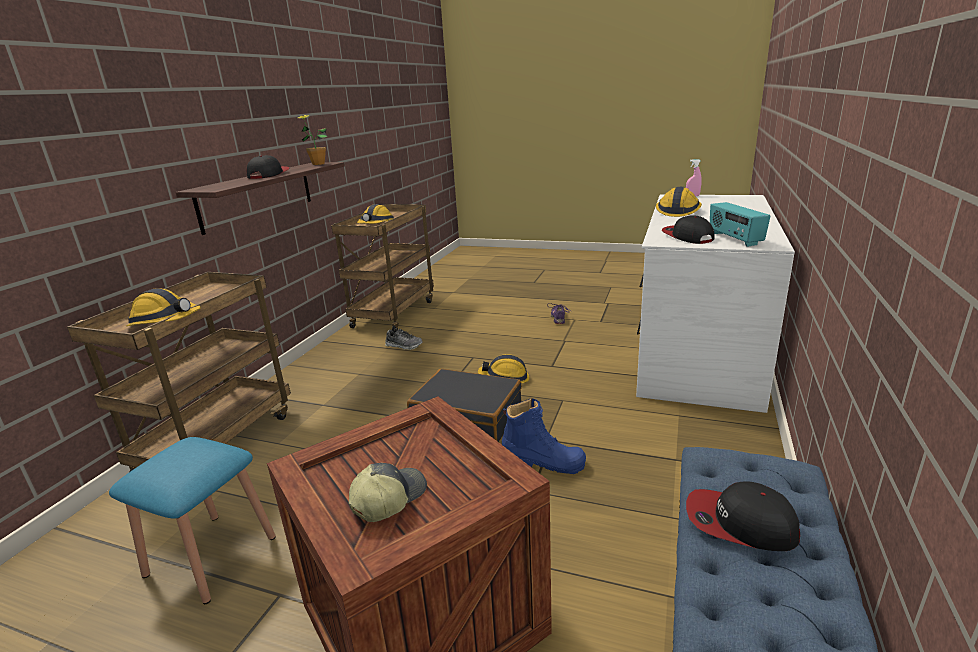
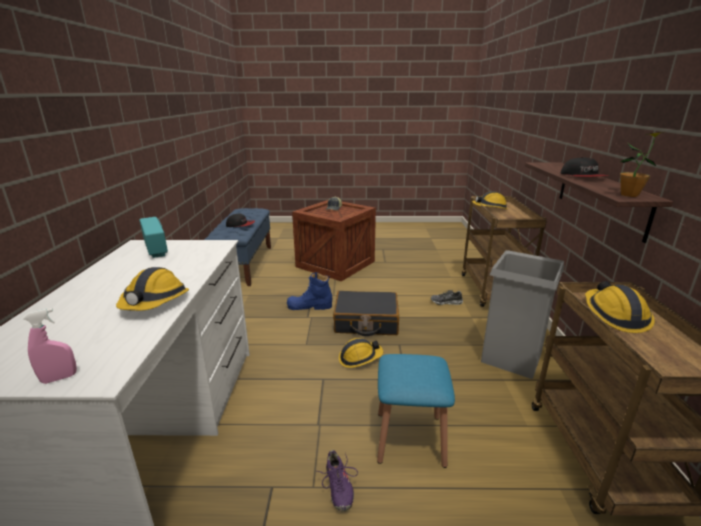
camera: 160 degrees right, 0 degrees up
blue stool [109,437,276,604] -> blue stool moved to [377,354,455,468]
shoe [385,329,423,350] -> shoe moved to [431,290,463,305]
cap [662,215,715,244] -> none
none -> grey trash can [481,250,564,379]

